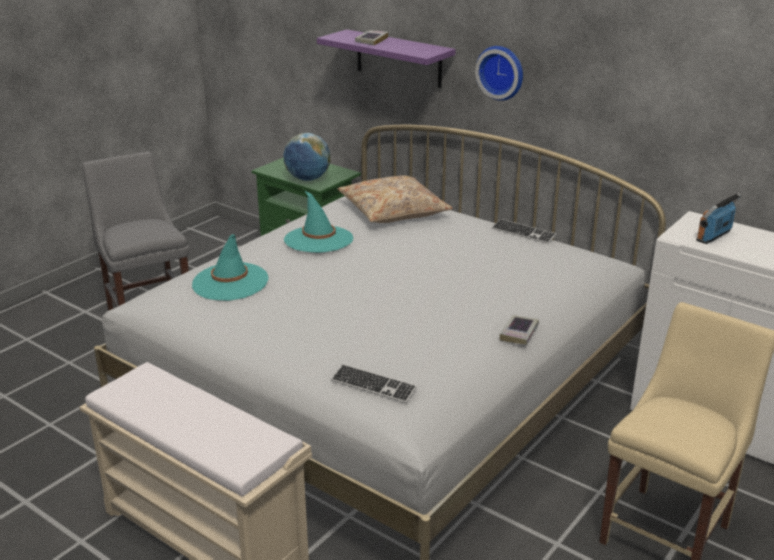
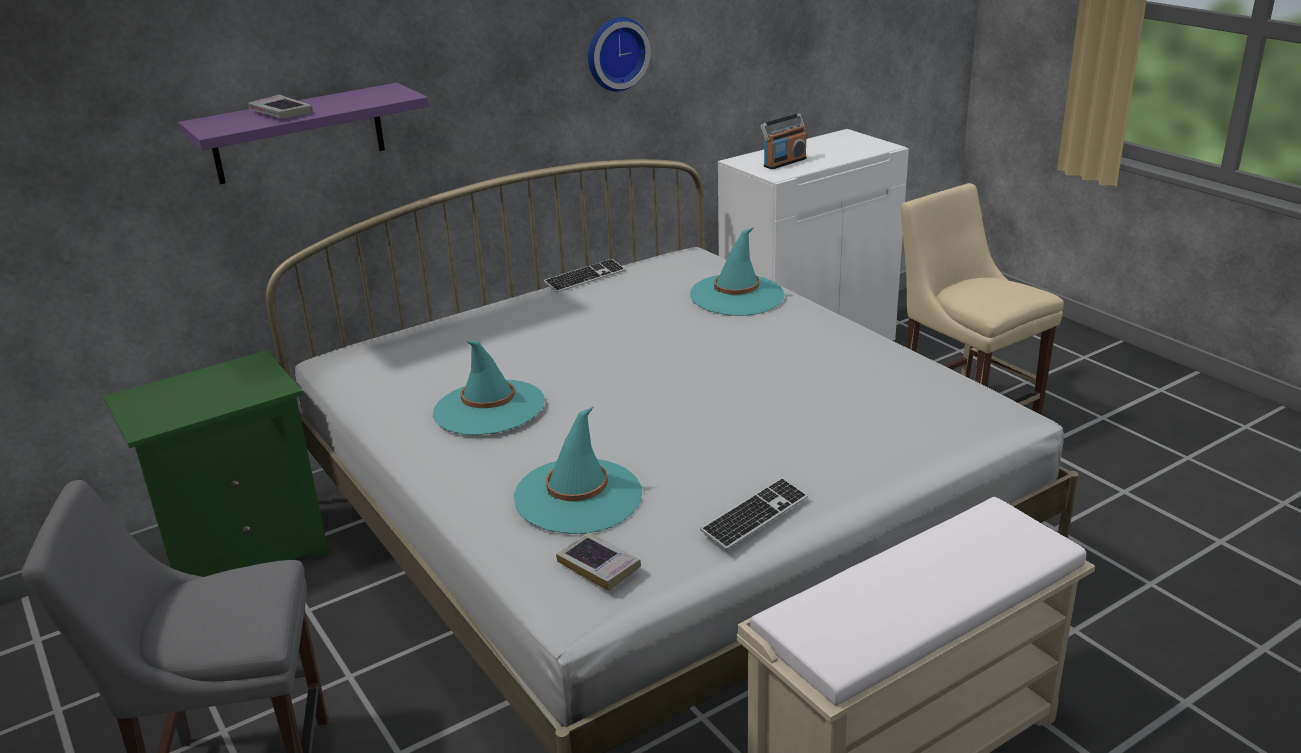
camera: 70 degrees left, 0 degrees up
globe [283,133,330,181] -> none
keyboard [331,364,417,403] -> keyboard moved to [700,478,808,550]
beige pillow [338,175,453,223] -> none
wall clock [475,46,523,101] -> wall clock moved to [588,17,651,91]
book [500,315,539,345] -> book moved to [556,532,641,591]
radio [696,193,741,244] -> radio turned 105 degrees counterclockwise [760,113,807,169]
none -> turquoise hat [690,227,785,316]

